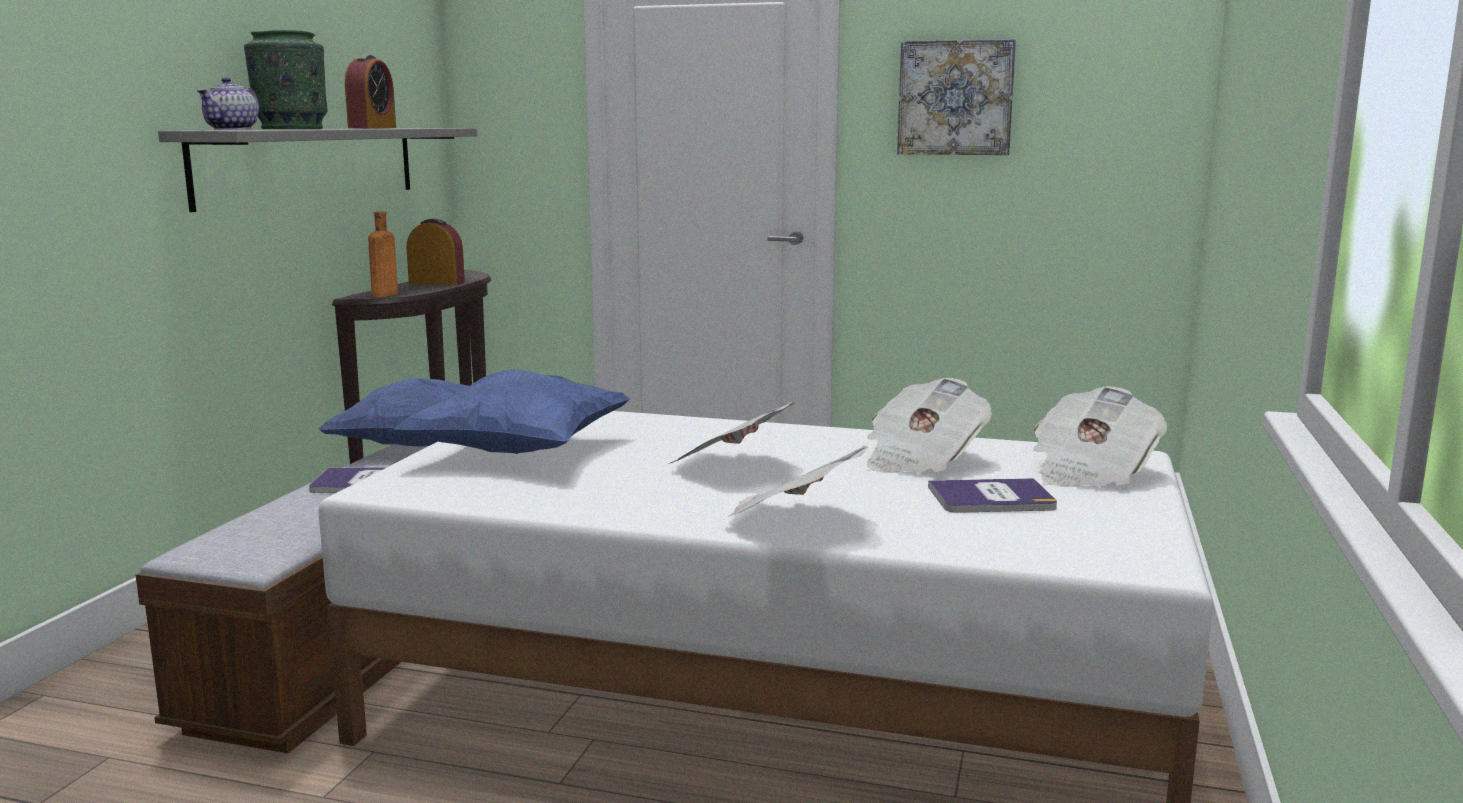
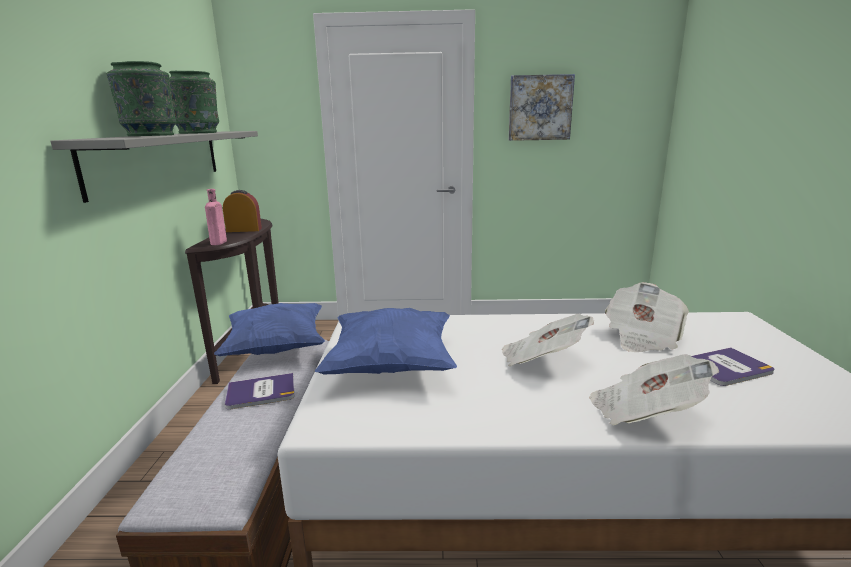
camera: 15 degrees left, 5 degrees up
teapot [196,77,259,130] -> none
alarm clock [345,55,396,128] -> green vase [169,71,219,134]
orange bottle [368,211,398,297] -> pink bottle [205,189,227,245]
newspaper [1033,386,1167,487] -> none

